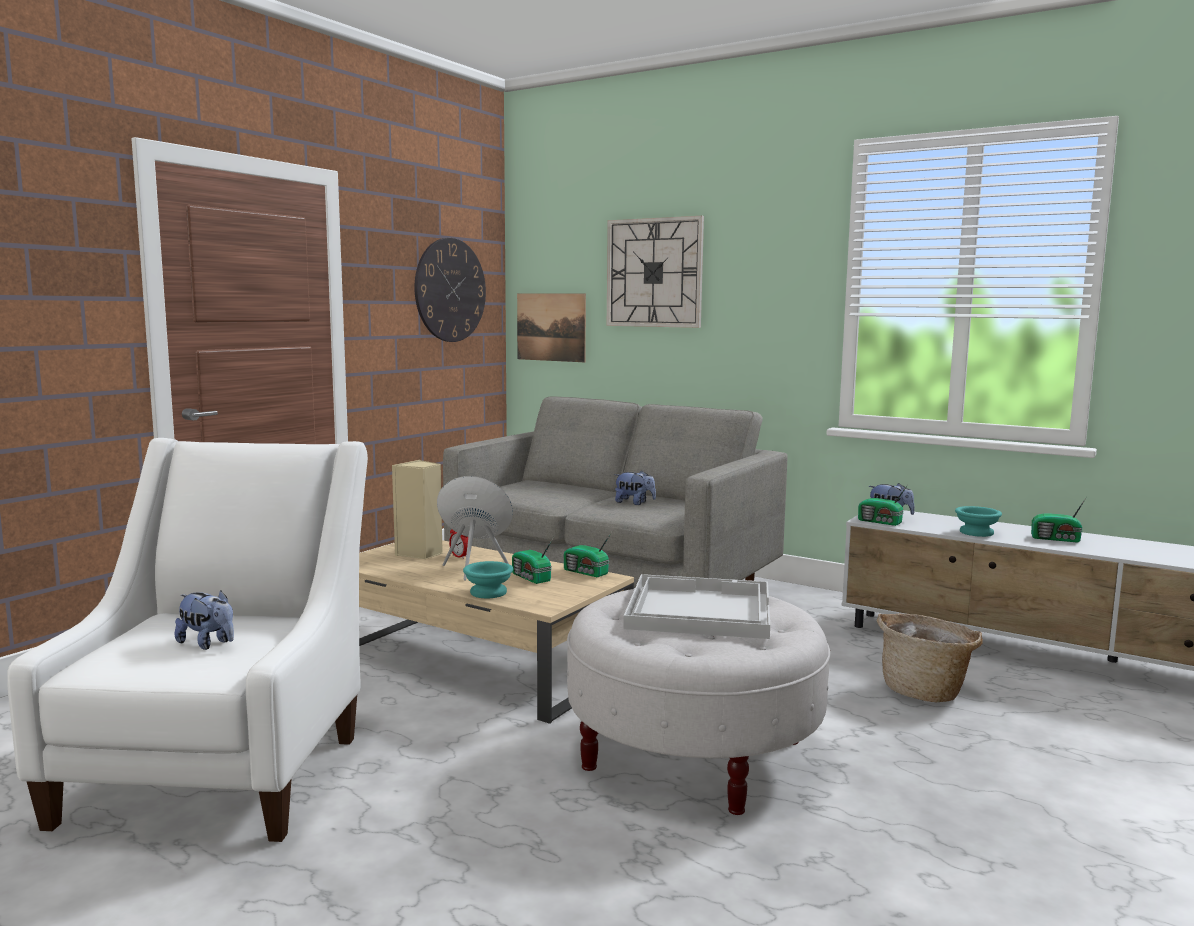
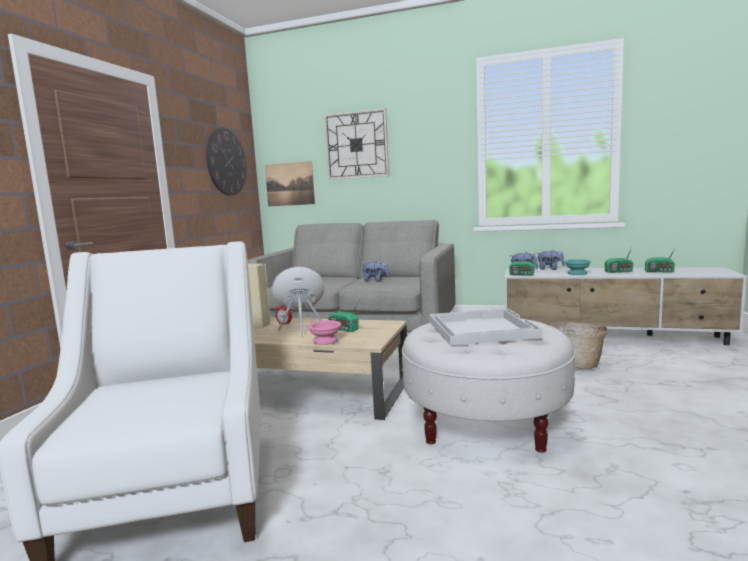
camera: 15 degrees left, 0 degrees up
plush toy [175,591,234,650] -> plush toy moved to [536,250,565,270]
turquoise bowl [463,561,513,598] -> pink bowl [308,320,341,345]
radio [564,532,612,577] -> radio moved to [645,247,676,272]

